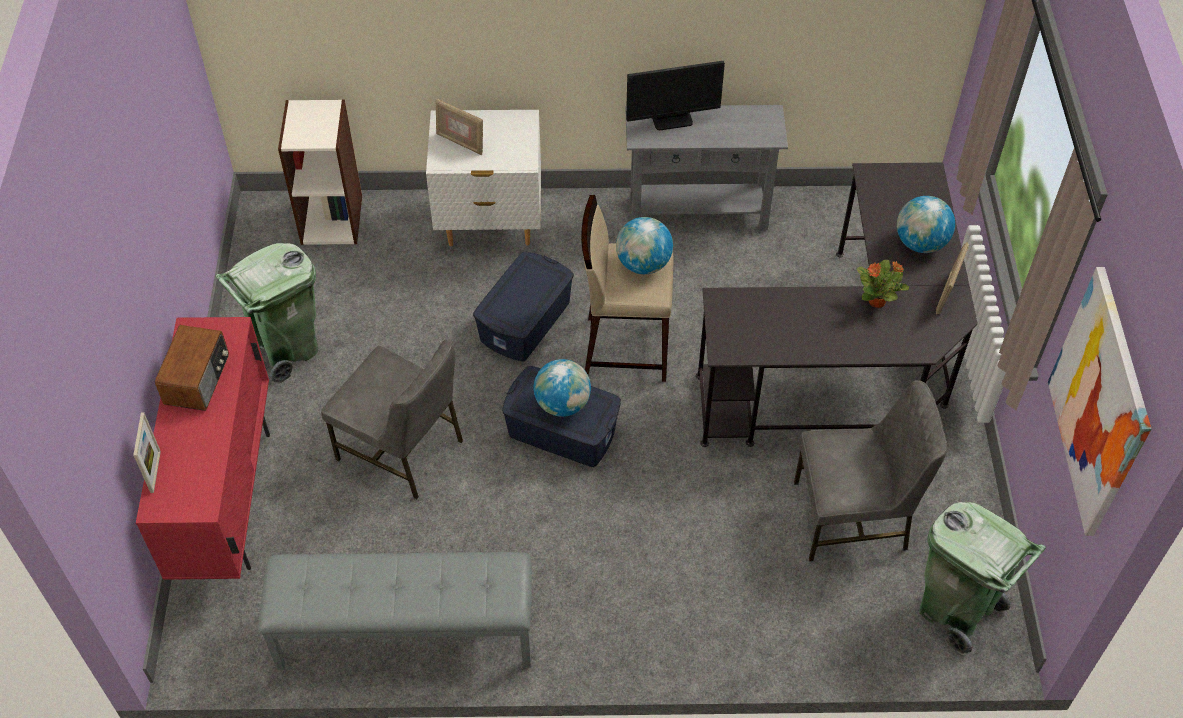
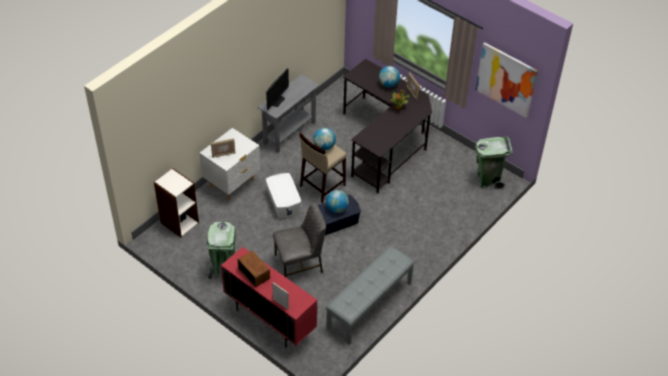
camera: 50 degrees left, 5 degrees down
blue storage box [473,251,574,362] -> white storage box [266,173,301,218]
grey chair [794,380,948,562] -> none

